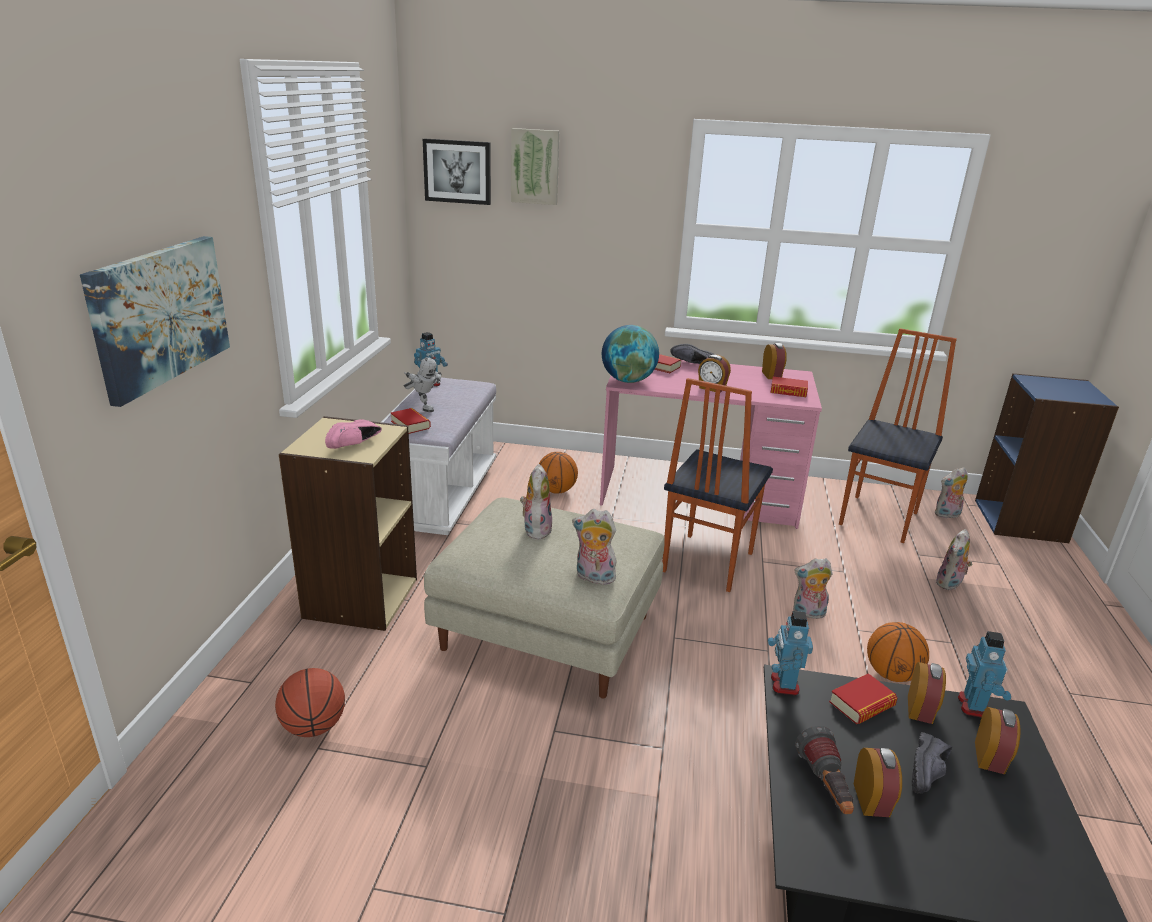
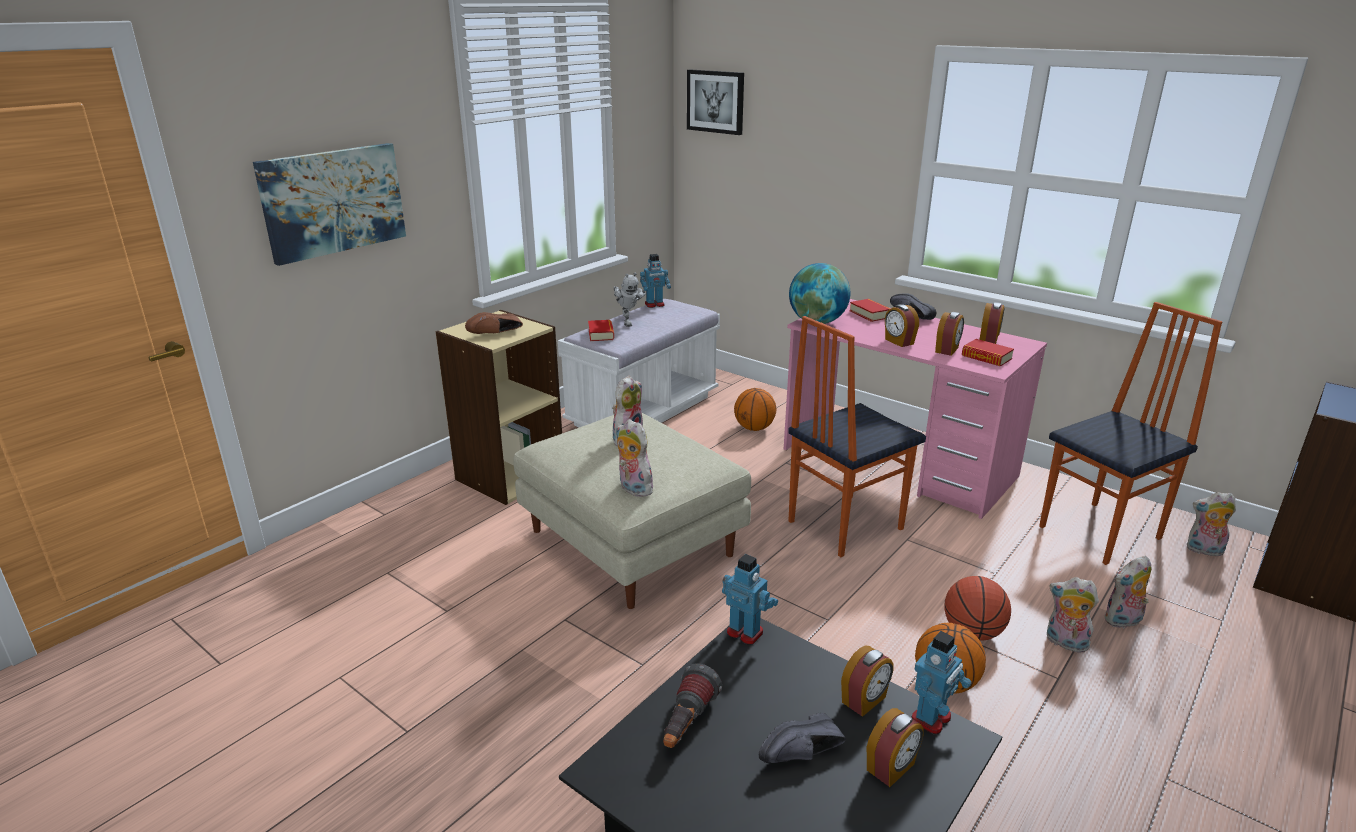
camera: 30 degrees right, 0 degrees up
basketball [275,668,345,737] -> basketball moved to [945,576,1011,641]
pink shoe [325,419,382,449] -> brown shoe [465,312,523,334]
picture [511,128,559,205] -> none
toy robot [768,611,813,696] -> toy robot turned 90 degrees clockwise [722,554,778,645]
plush toy [793,558,833,619] -> plush toy moved to [1047,577,1099,653]
book [829,673,898,724] -> none
alarm clock [854,748,902,817] -> alarm clock moved to [935,312,964,356]

